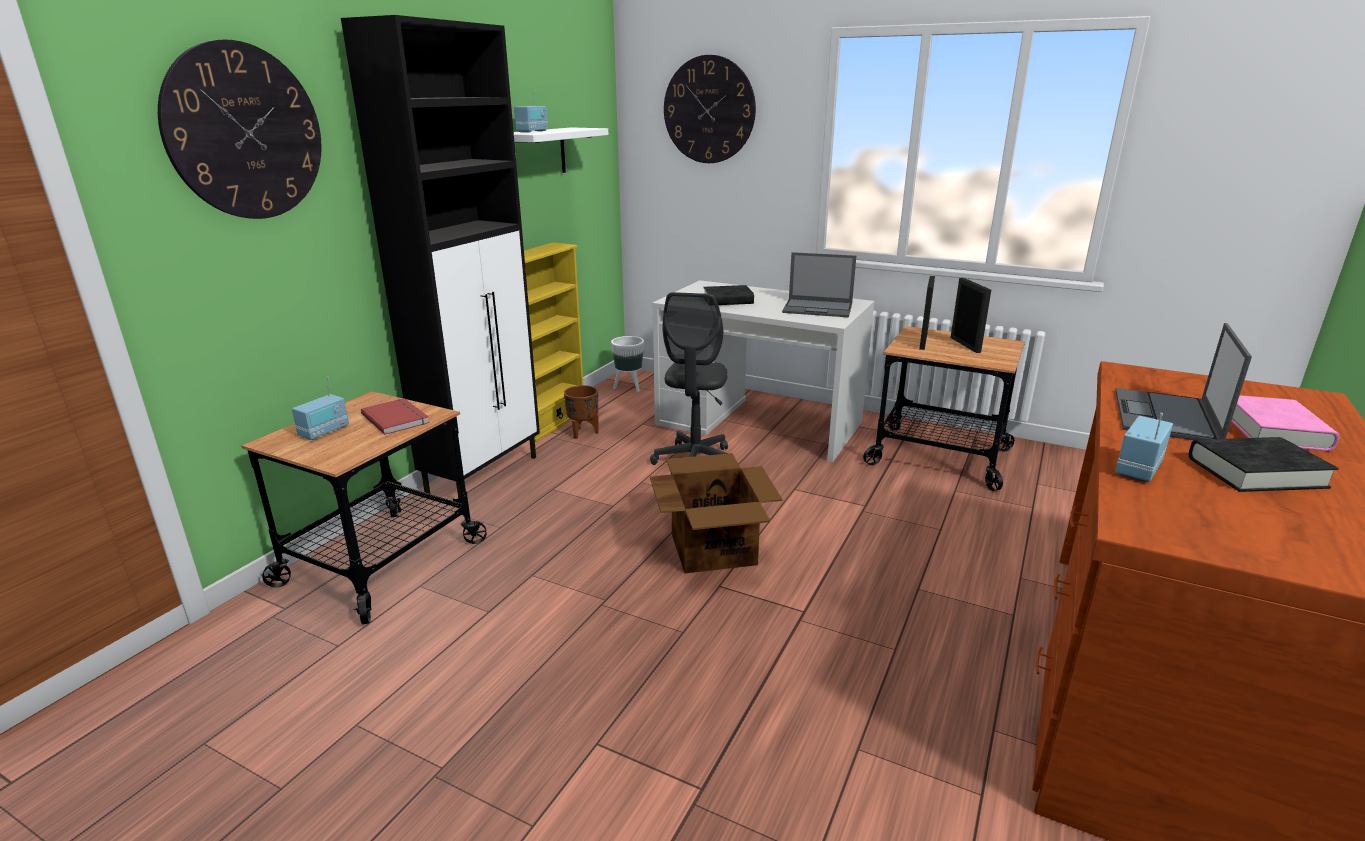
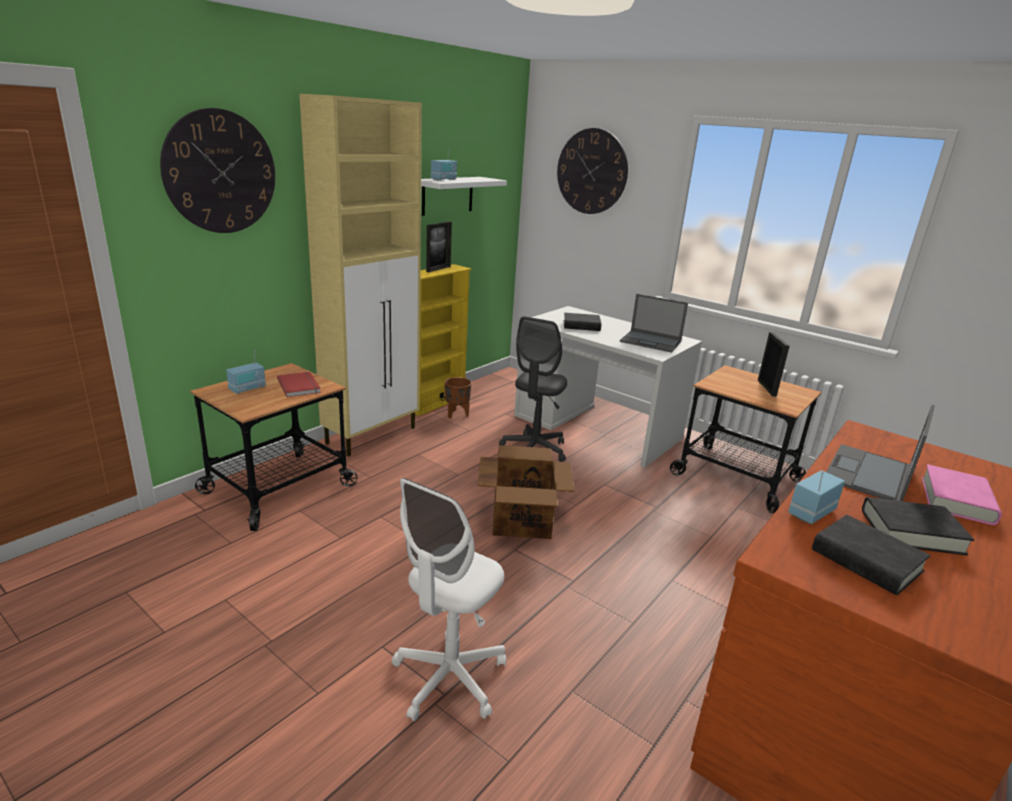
camera: 10 degrees right, 0 degrees up
black cabinet [341,15,540,499] -> beige cabinet [299,94,422,456]
white planter [611,336,644,392] -> none
picture frame [919,276,935,350] -> picture frame moved to [426,221,452,272]
none -> white office chair [392,478,506,721]
none -> black book [812,515,930,595]

